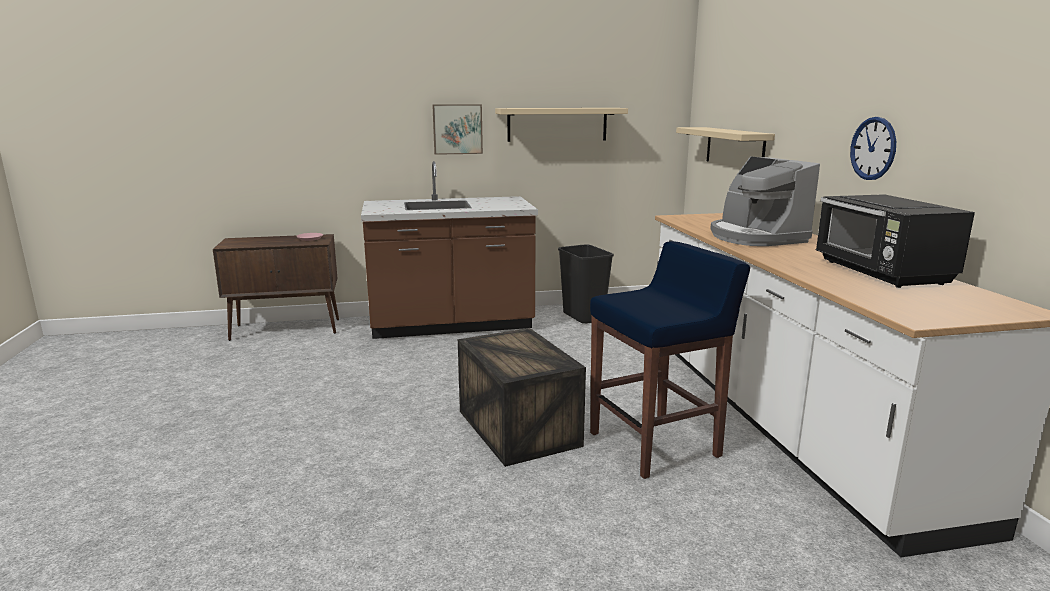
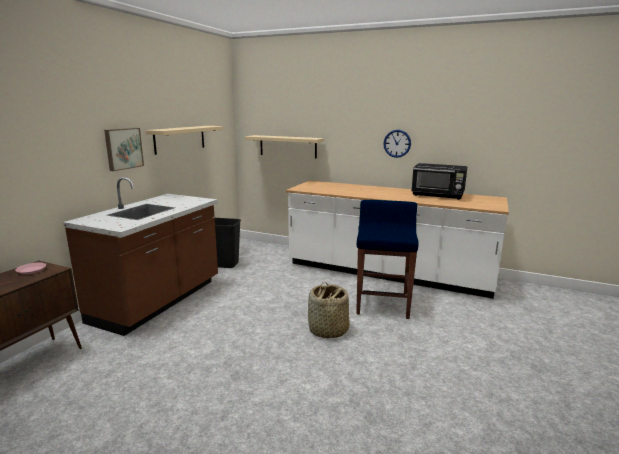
camera: 55 degrees left, 0 degrees up
crate [458,328,586,467] -> basket [308,282,349,338]
coffee machine [710,156,820,246] -> none

